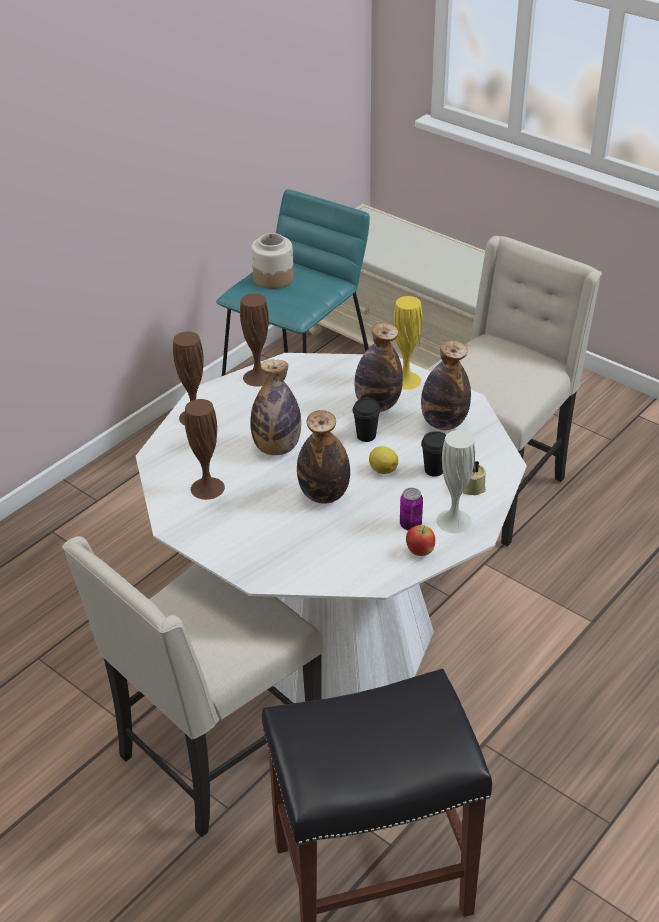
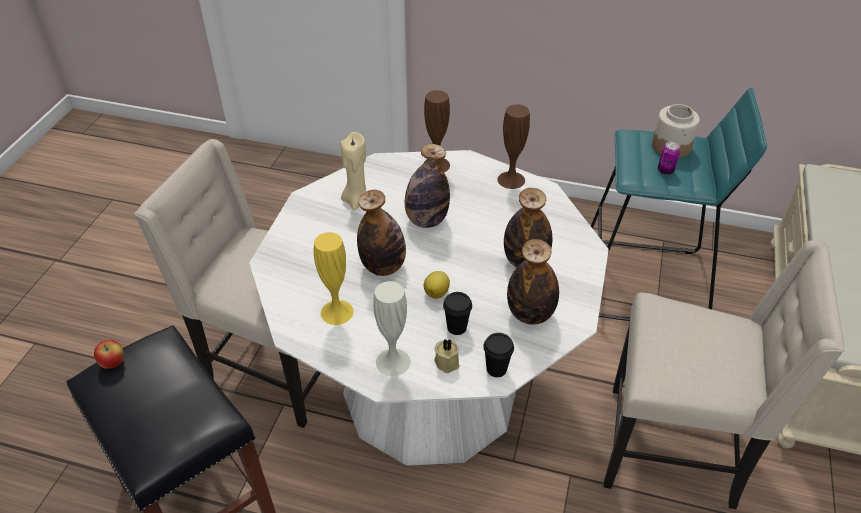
camera: 65 degrees right, 5 degrees up
brown vase [184,399,225,500] -> beige candle [341,132,367,210]
black cup [352,398,381,442] -> black cup moved to [483,333,514,377]
yellow vase [394,296,422,390] -> yellow vase moved to [314,232,354,325]
can [400,488,423,531] -> can moved to [658,142,680,175]
apple [406,525,435,556] -> apple moved to [94,340,124,369]

